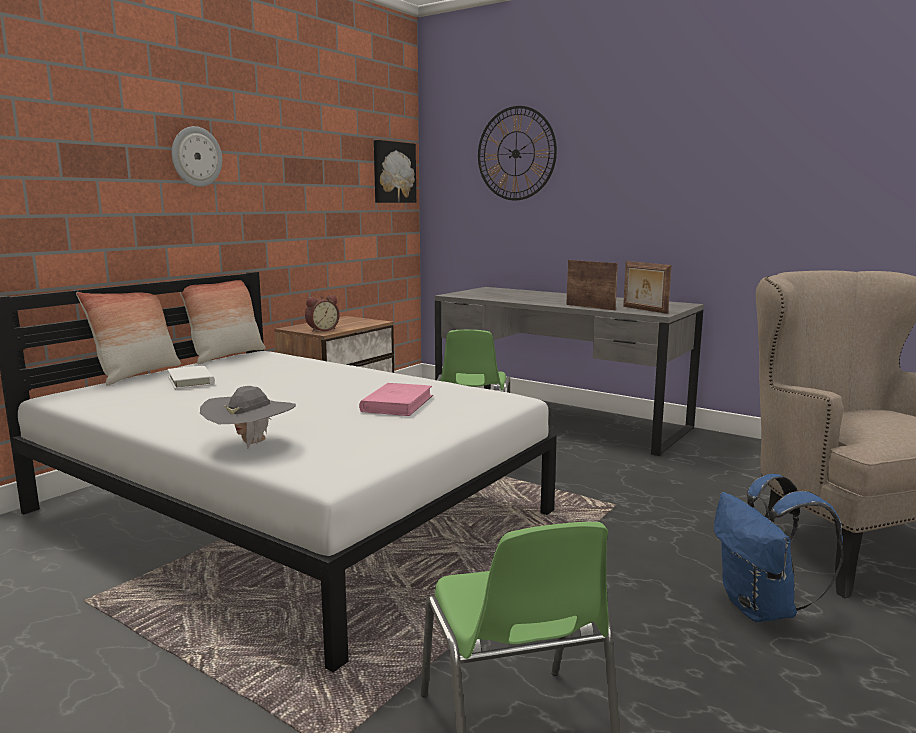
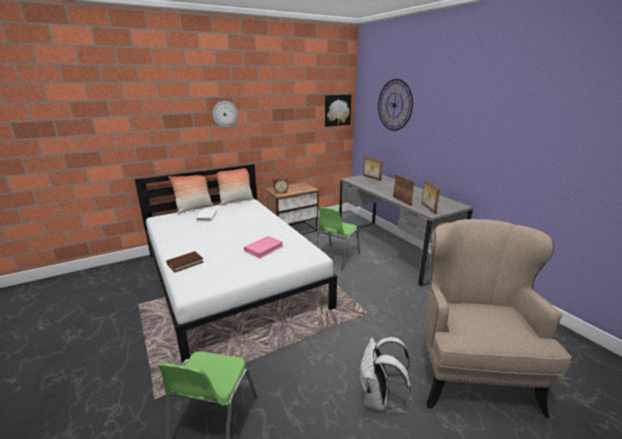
camera: 25 degrees right, 10 degrees up
grey hat [200,386,296,449] -> brown book [166,251,203,272]
blue backpack [714,474,844,622] -> white backpack [358,337,411,411]
none -> picture frame [363,156,383,181]

